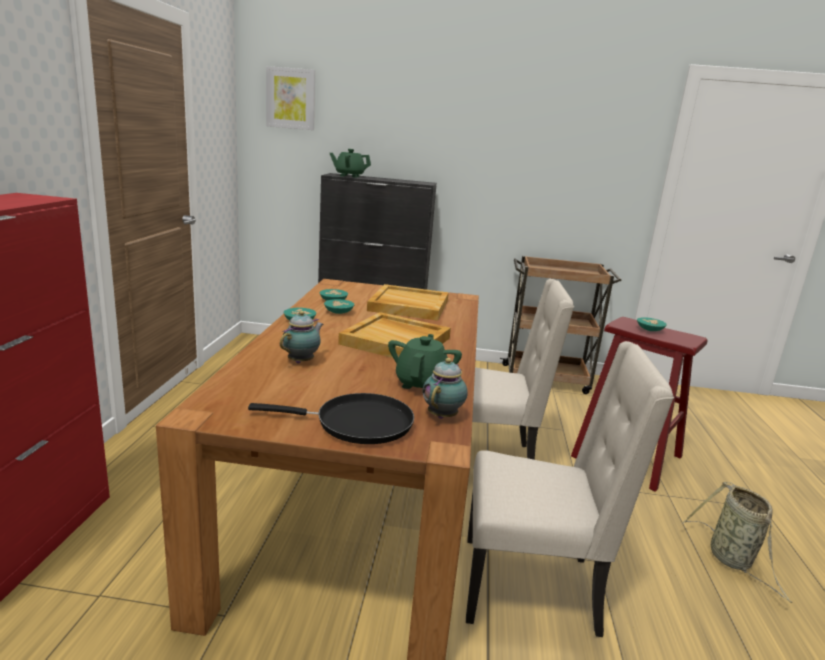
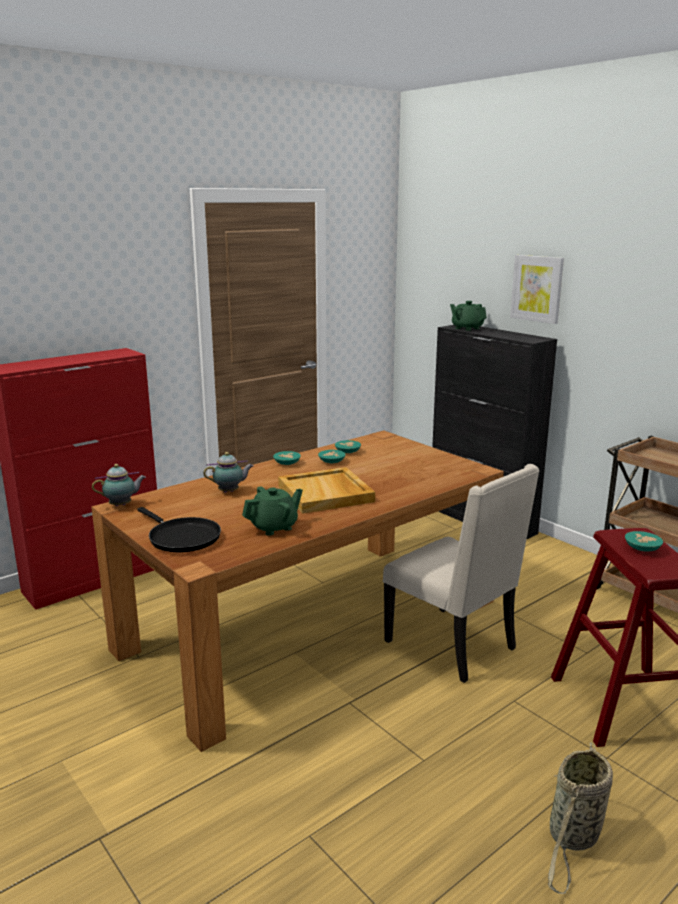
camera: 45 degrees right, 0 degrees up
picture [266,66,315,130] -> picture moved to [510,255,564,324]
beige tray [367,284,449,321] -> none
teapot [422,358,468,419] -> teapot moved to [92,464,146,506]
beige chair [466,341,674,637] -> none

